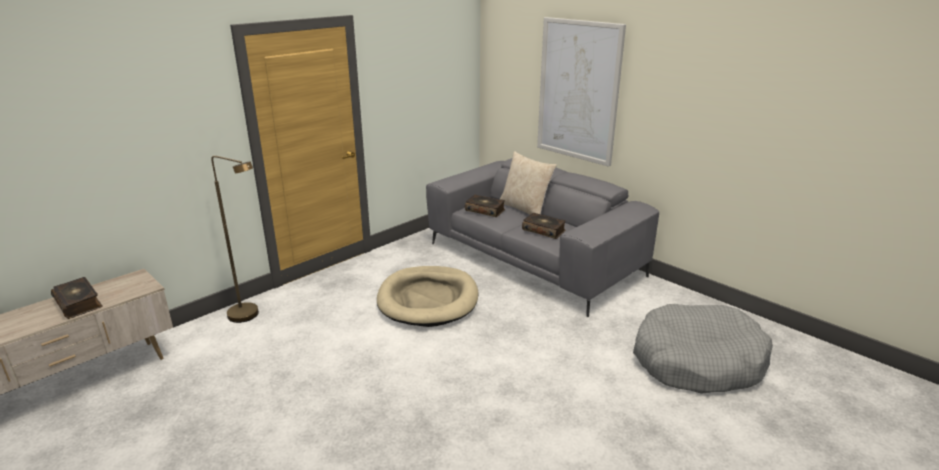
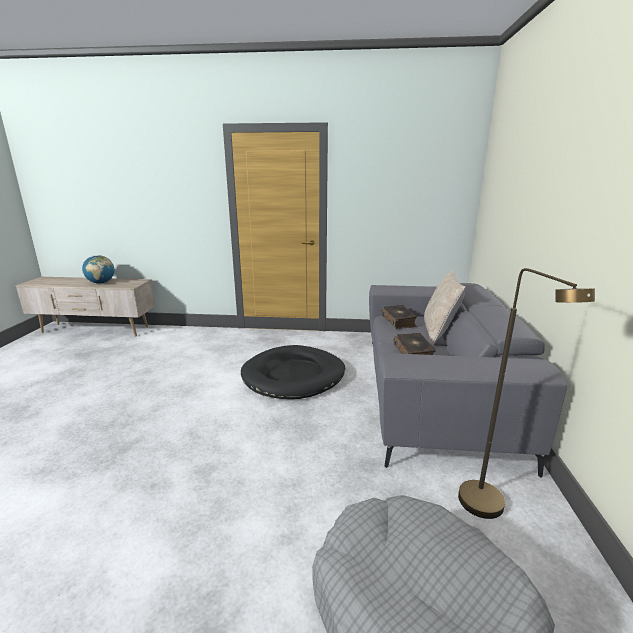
camera: 50 degrees right, 5 degrees down
book [51,277,102,319] -> globe [82,255,114,284]
brown floor lamp [211,156,259,323] -> brown floor lamp moved to [458,268,595,519]
beige dog bed [377,266,478,327] -> black dog bed [241,345,345,399]
picture [537,17,626,167] -> none

